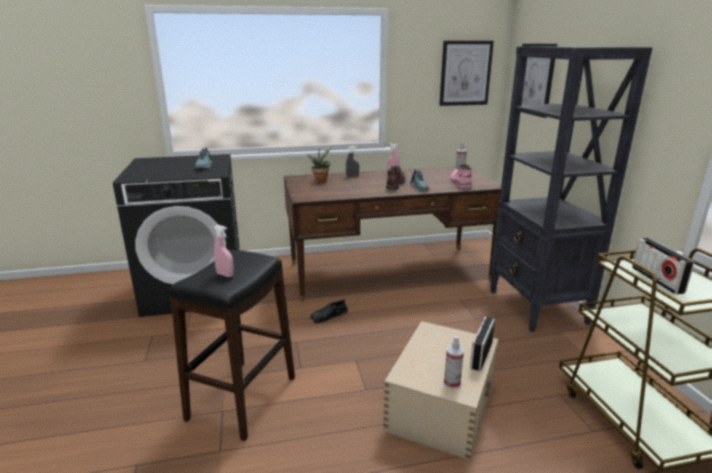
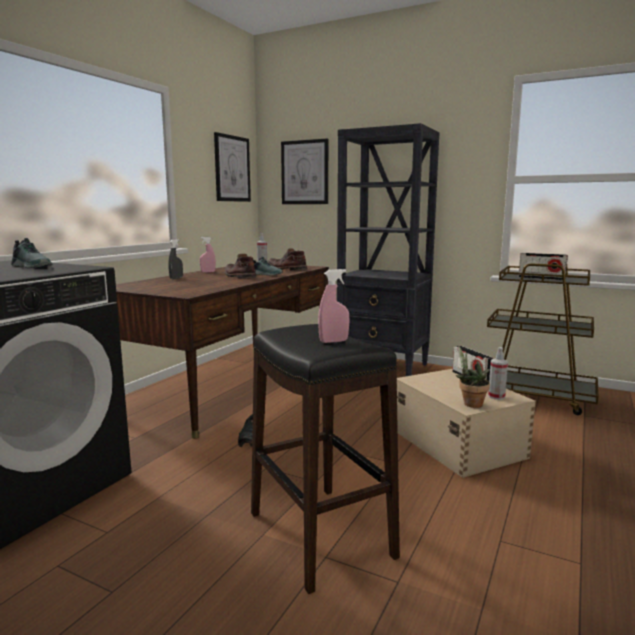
camera: 50 degrees left, 10 degrees down
potted plant [307,146,332,183] -> potted plant moved to [456,345,490,408]
pink boot [450,164,472,188] -> brown boot [268,249,307,270]

